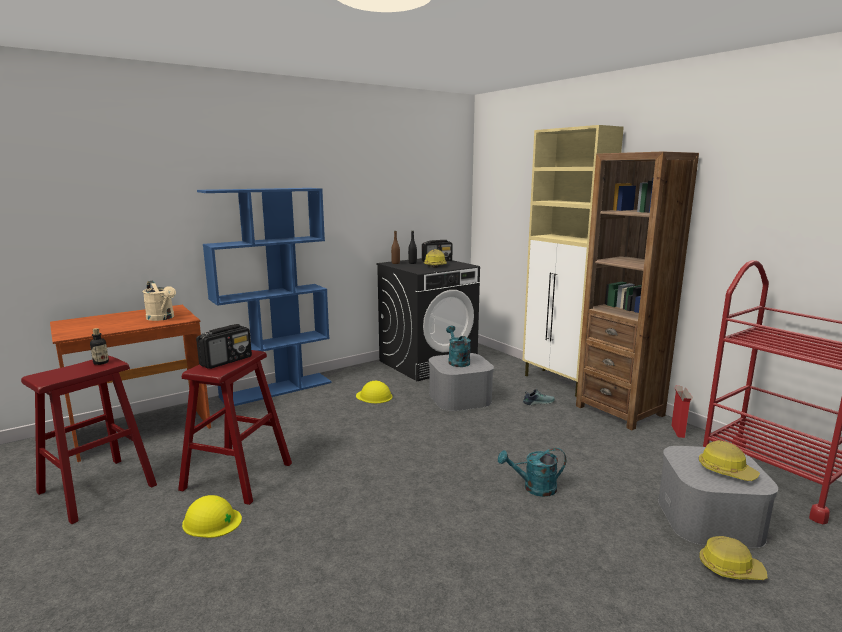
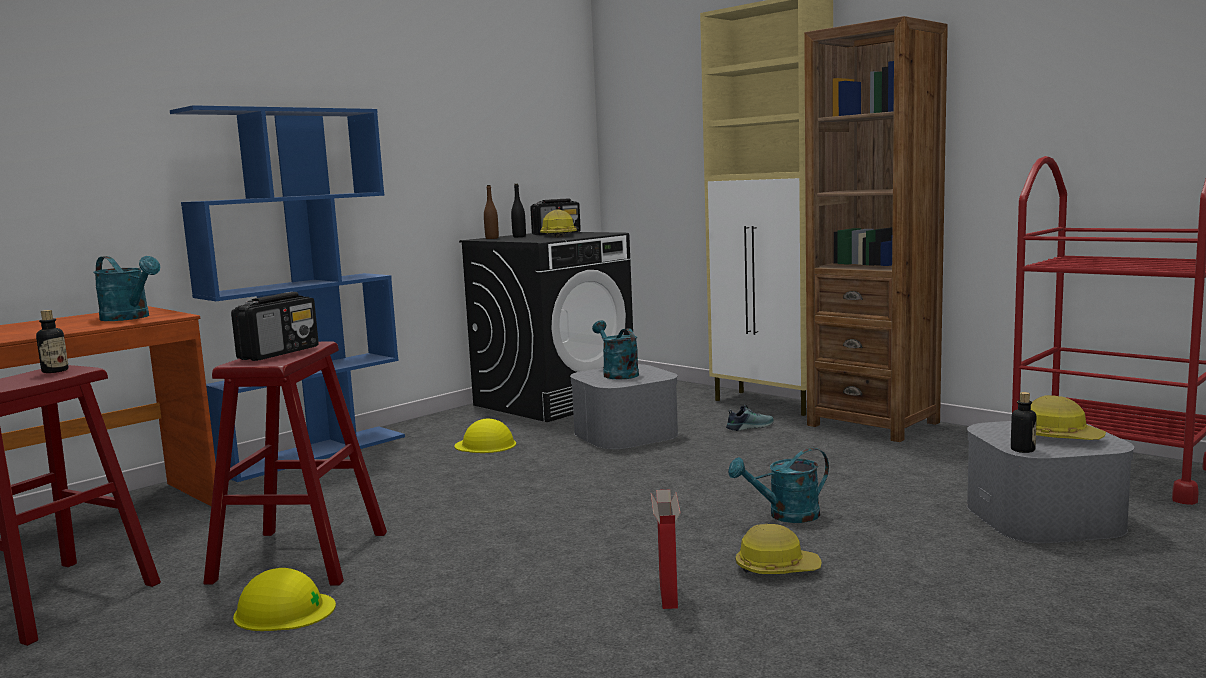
camera: 10 degrees left, 5 degrees down
beige watering can [143,281,176,321] -> turquoise watering can [94,256,160,321]
cardboard box [671,386,693,438] -> cardboard box moved to [651,489,680,609]
hard hat [699,536,768,580] -> hard hat moved to [736,524,821,574]
none -> bottle [1011,392,1037,453]

